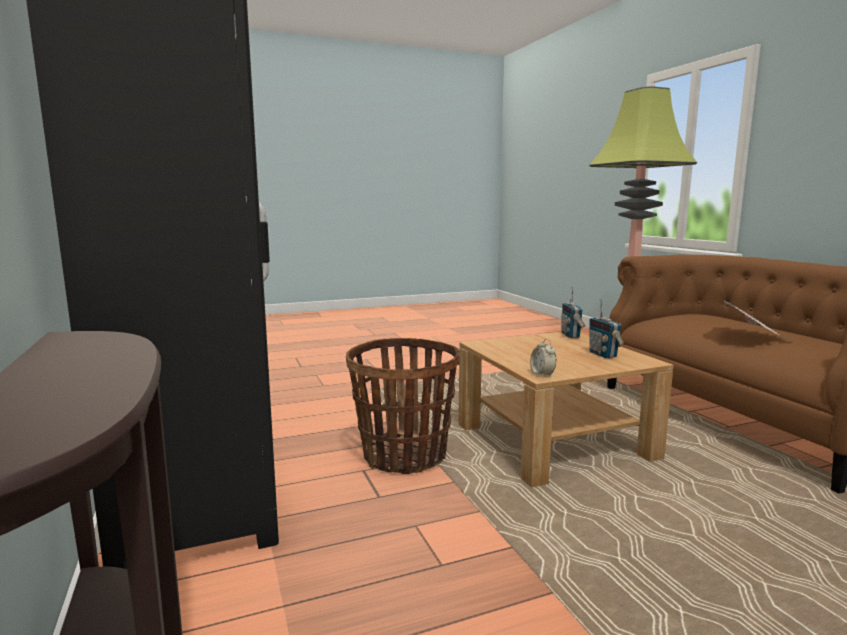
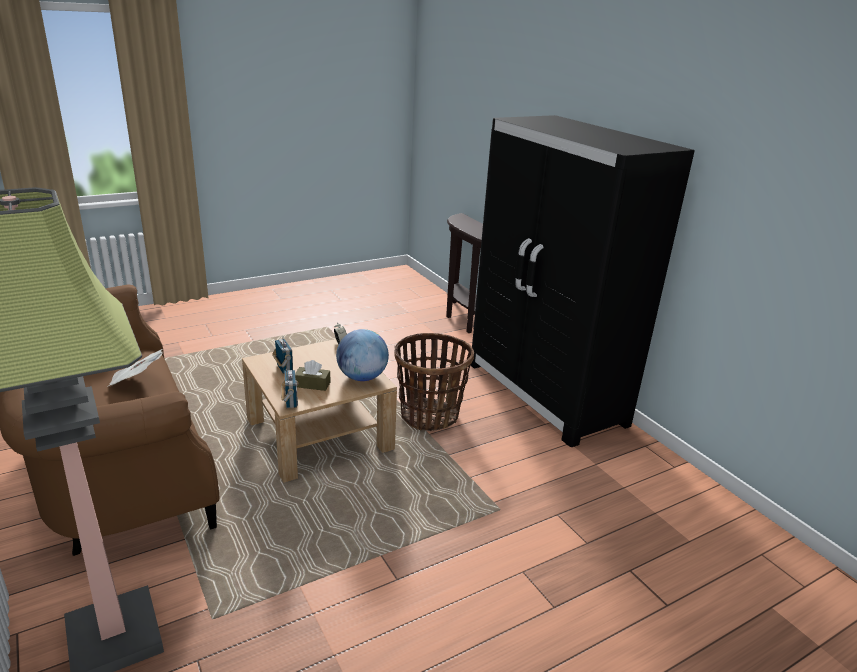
camera: 170 degrees right, 15 degrees up
none -> brown tissue box [295,360,330,391]
none -> globe [336,329,389,381]

